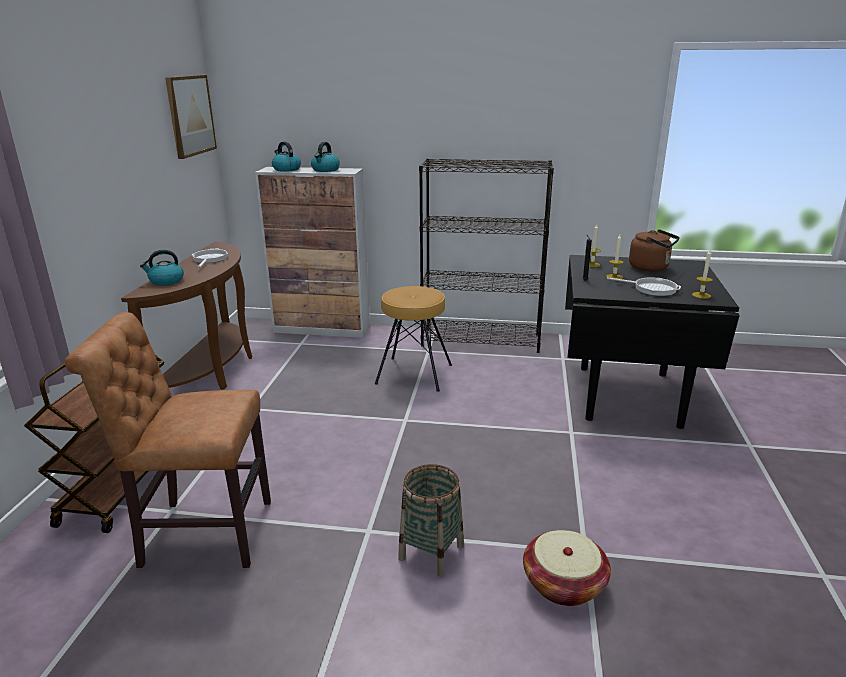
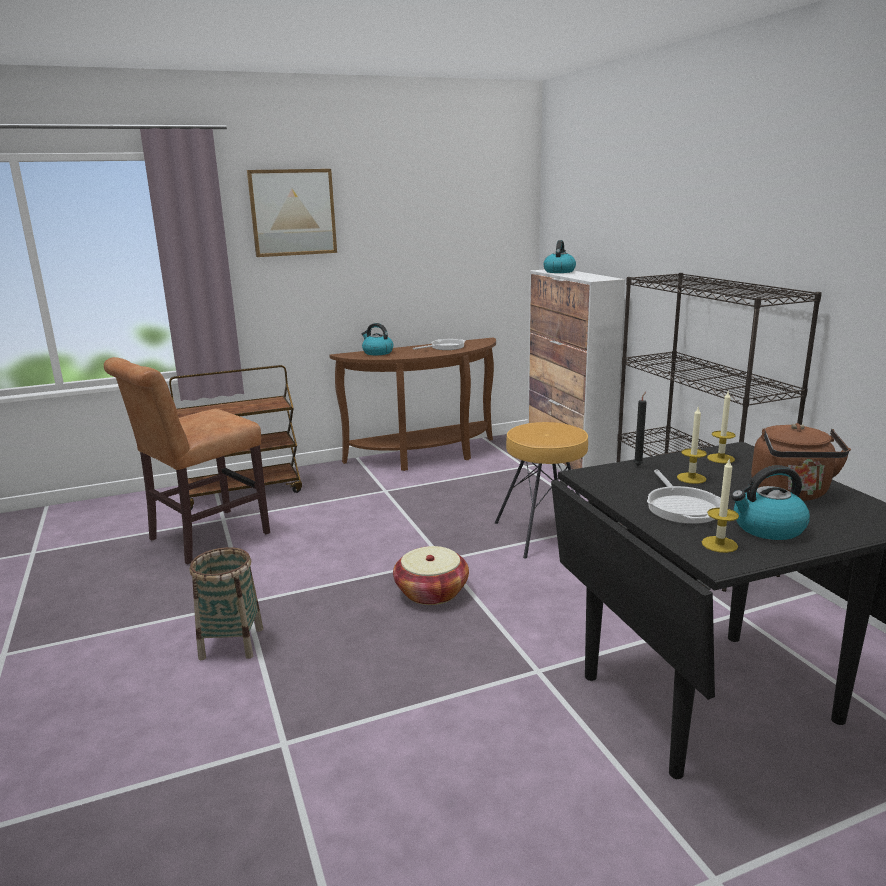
camera: 60 degrees right, 5 degrees down
brown chair [65,312,271,568] -> brown chair turned 105 degrees counterclockwise [104,357,270,565]
picture [165,75,217,159] -> picture moved to [247,169,337,257]
kettle [311,142,340,172] -> kettle moved to [731,465,810,540]
basket [523,530,611,606] -> basket moved to [393,546,469,605]

